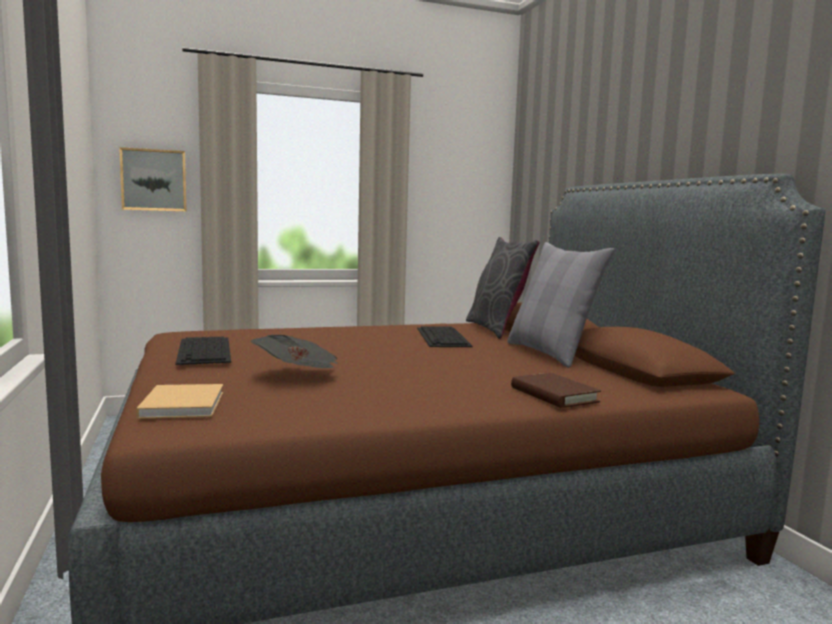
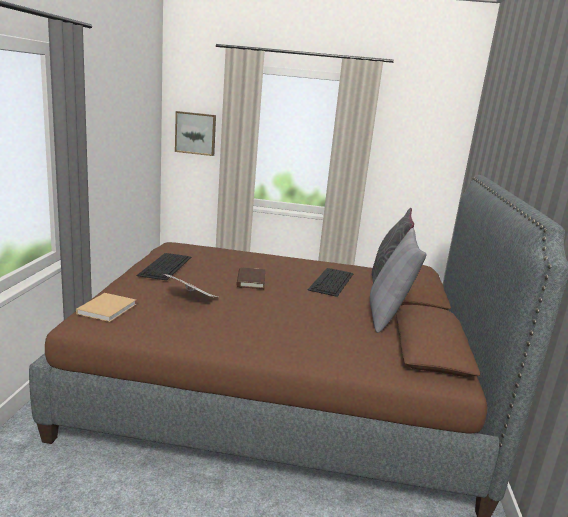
camera: 25 degrees right, 10 degrees up
brown book [511,373,601,408] -> brown book moved to [237,268,265,289]

